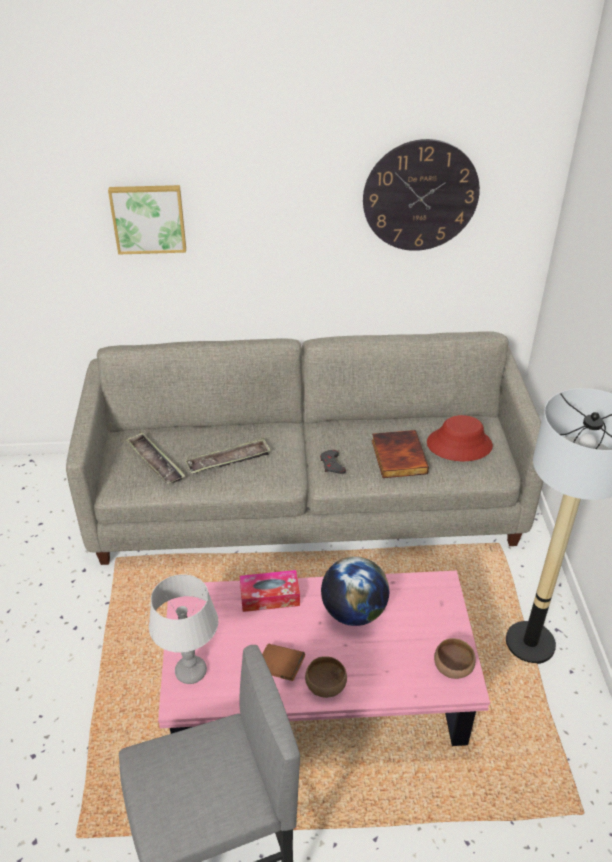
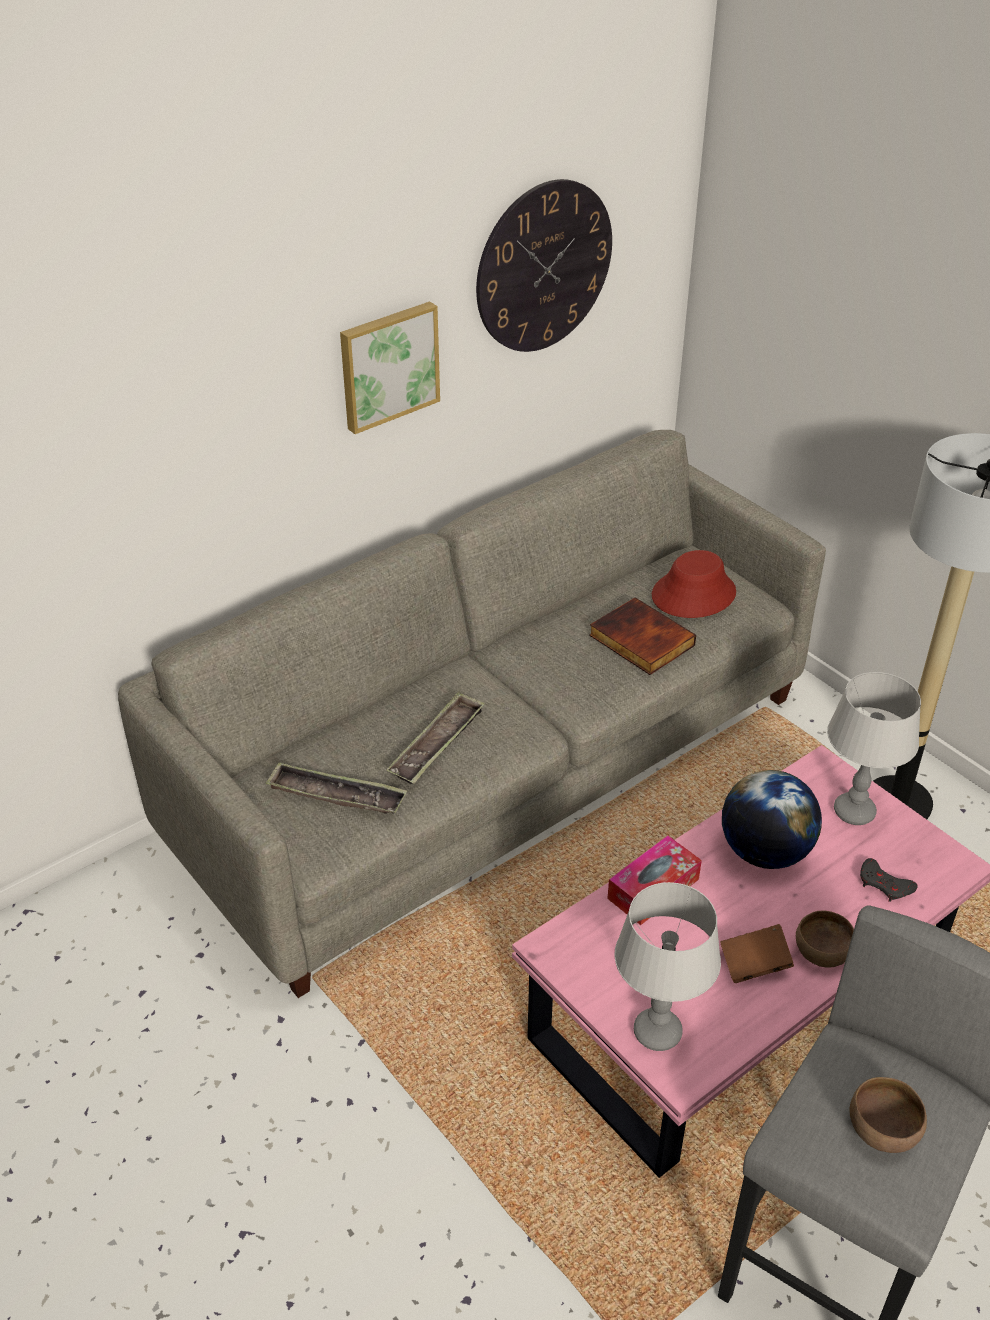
camera: 35 degrees left, 0 degrees up
picture [108,185,186,255] -> picture moved to [340,301,440,434]
grey game controller [320,450,346,474] -> grey game controller moved to [860,858,918,902]
brown bowl [434,638,476,679] -> brown bowl moved to [849,1077,927,1153]
none -> grey table lamp [827,672,921,825]

